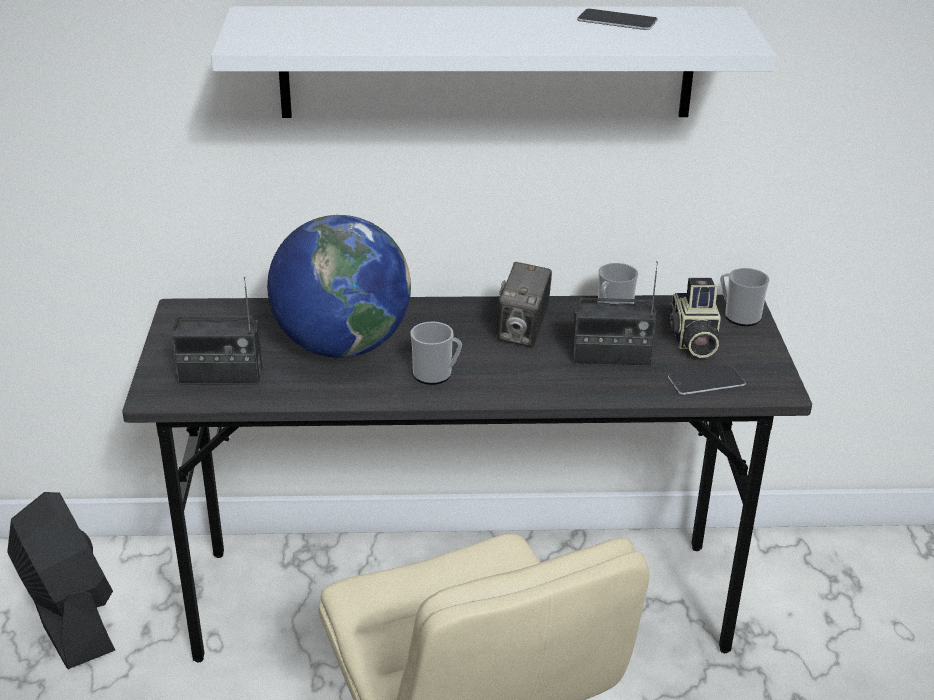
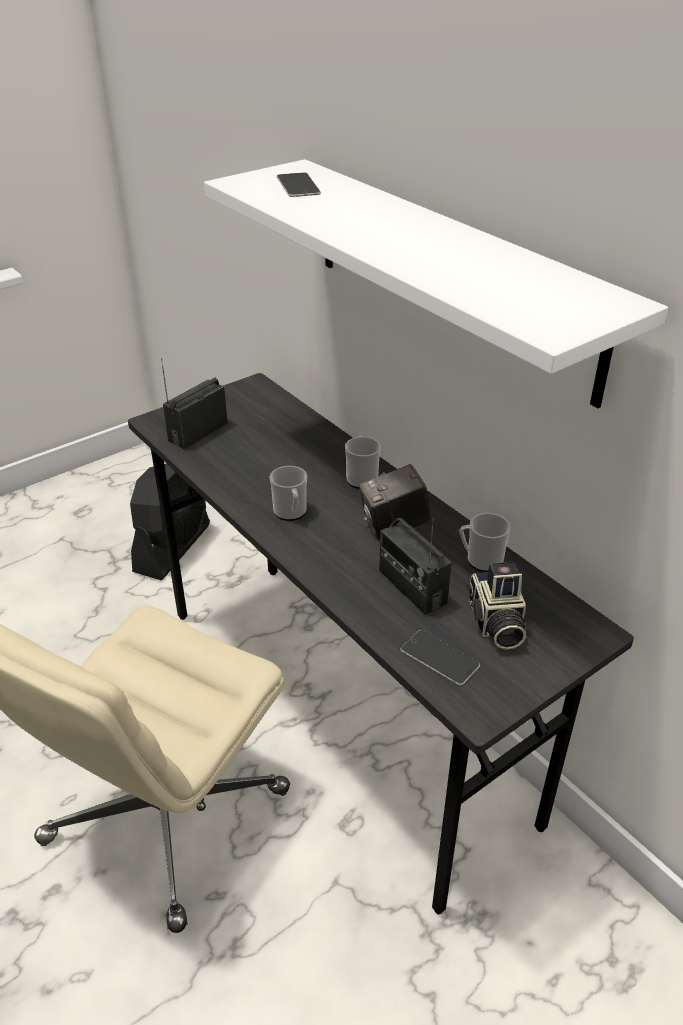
camera: 55 degrees right, 5 degrees up
radio [172,277,262,384] -> radio turned 75 degrees clockwise [161,358,228,449]
globe [267,215,411,358] -> none
phone [577,9,658,30] -> phone moved to [277,172,321,197]
camera [669,278,721,358] -> camera turned 60 degrees counterclockwise [467,562,526,650]
mug [720,268,769,326] -> mug moved to [345,436,381,489]

